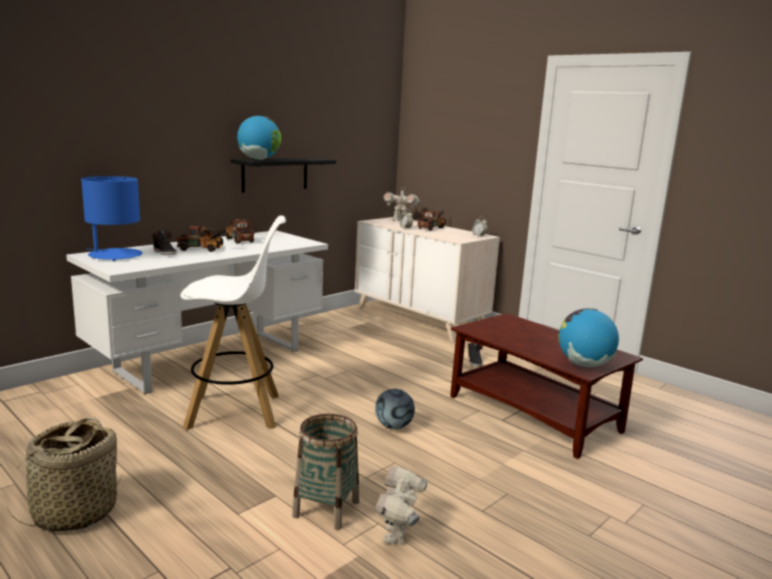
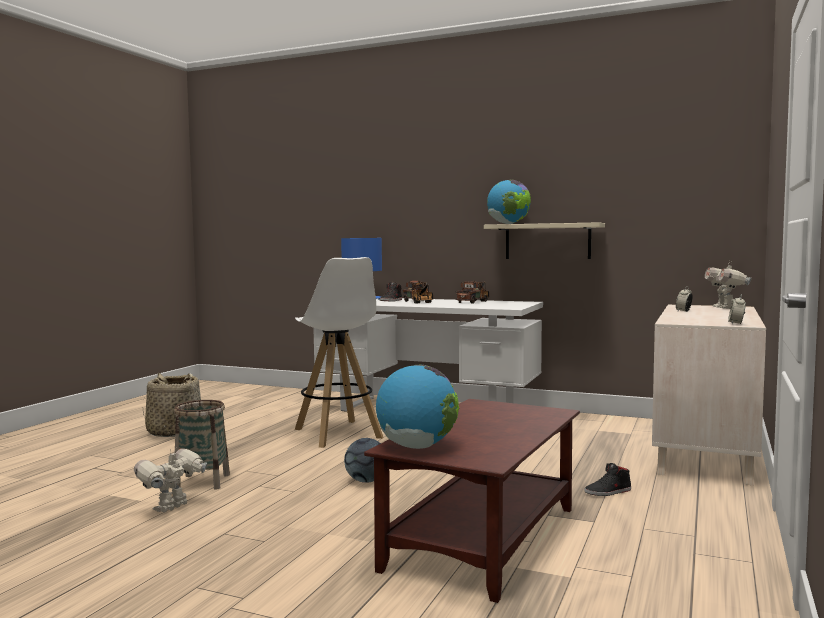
camera: 70 degrees right, 10 degrees down
black shelf [231,158,336,193] -> beige shelf [484,222,605,259]
toy robot [375,467,427,545] -> toy robot turned 45 degrees counterclockwise [134,449,208,513]
toy truck [417,210,446,231] -> none

